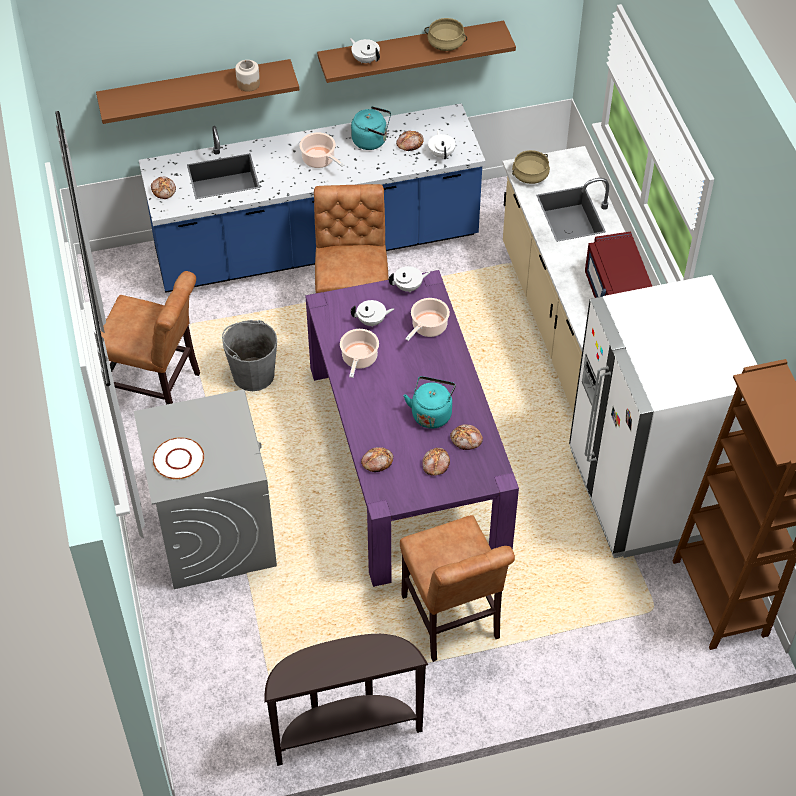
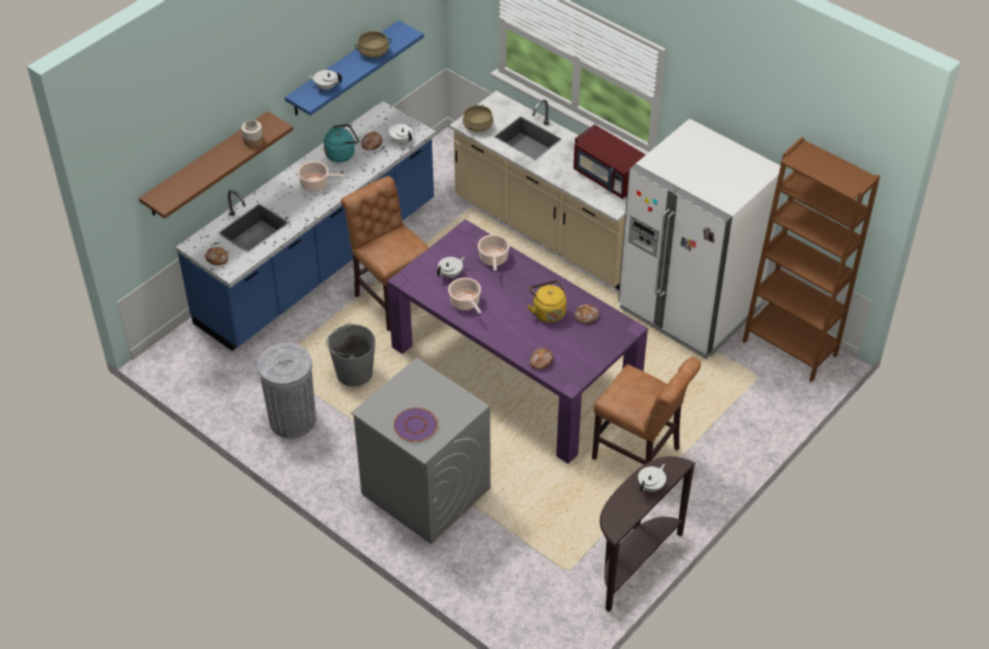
camera: 35 degrees left, 5 degrees down
brown chair [100,271,200,405] -> grey trash can [257,343,316,438]
white plate [153,437,204,479] -> purple plate [394,408,438,442]
brown shelf [317,21,516,83] -> blue shelf [285,20,424,116]
white teapot [389,266,430,293] -> white teapot moved to [638,464,666,492]
turquoise kettle [404,376,456,429] -> yellow kettle [528,280,567,323]
bread [422,447,450,476] -> none

